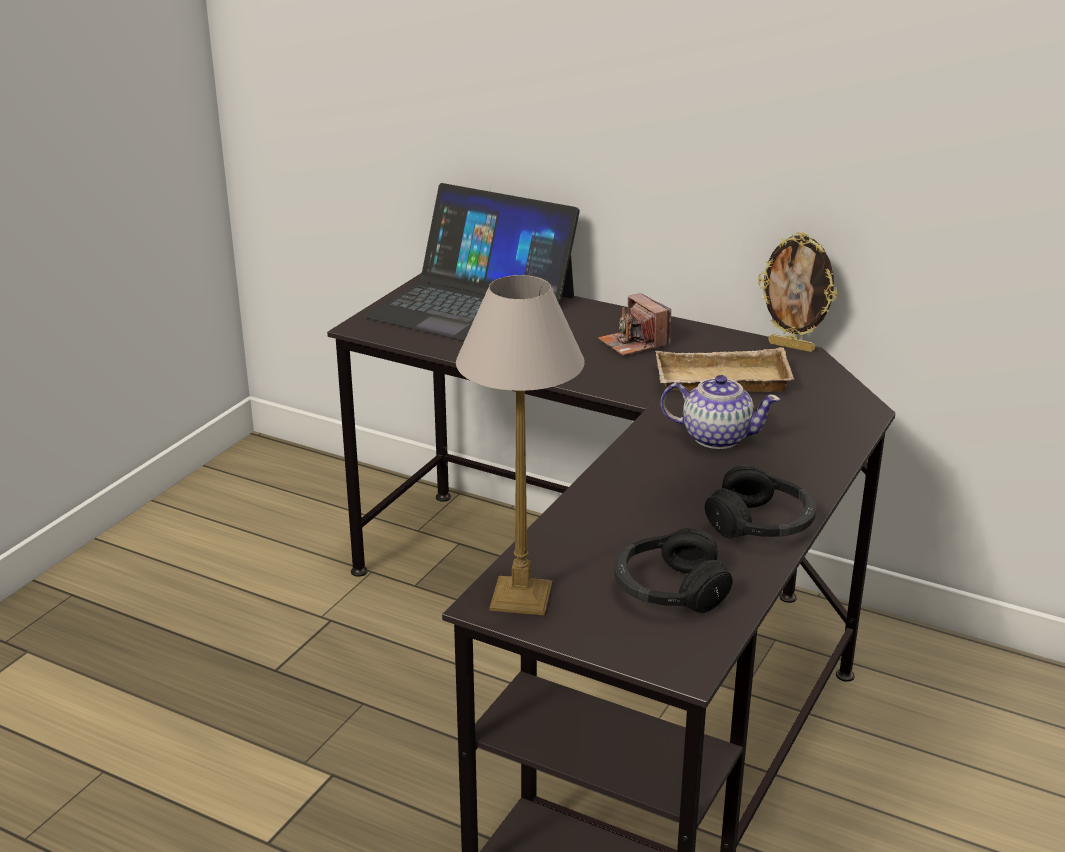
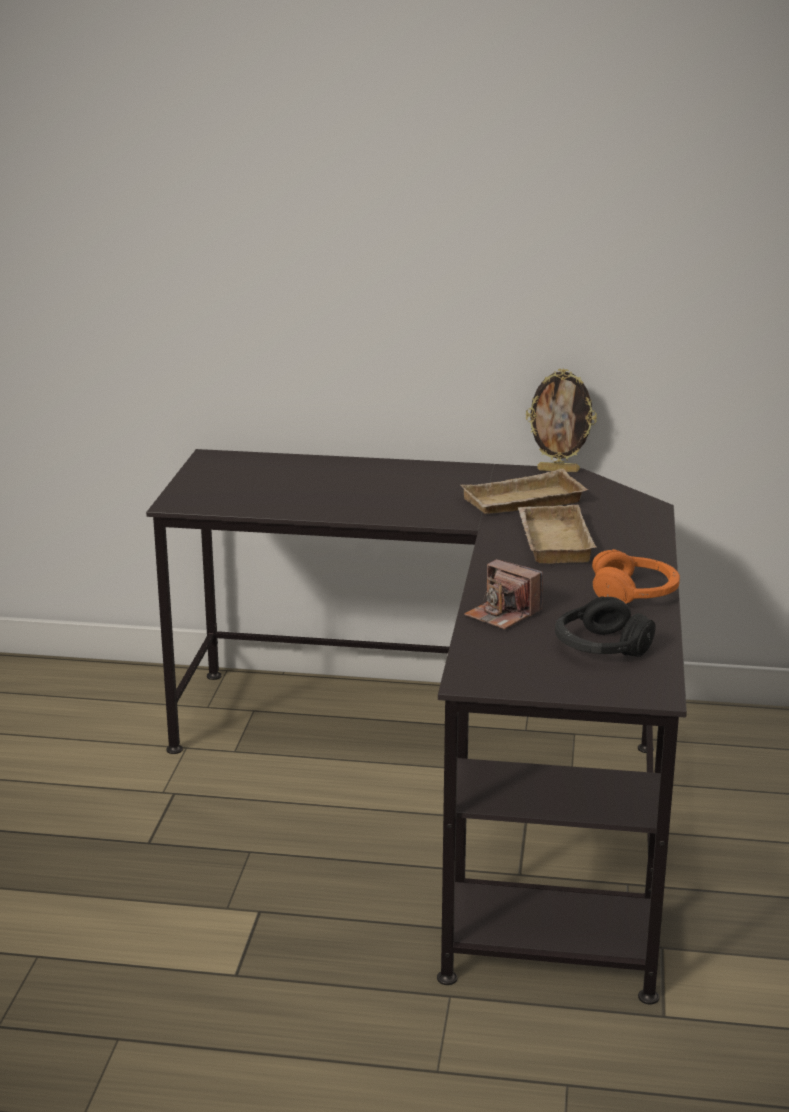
camera: 20 degrees left, 5 degrees down
laptop [364,183,580,341] -> none
table lamp [456,275,585,615] -> none
camera [598,293,671,356] -> camera moved to [464,559,543,629]
teapot [661,375,780,449] -> beige tray [518,505,597,564]
black headphones [705,466,817,538] -> orange headphones [592,549,680,604]

